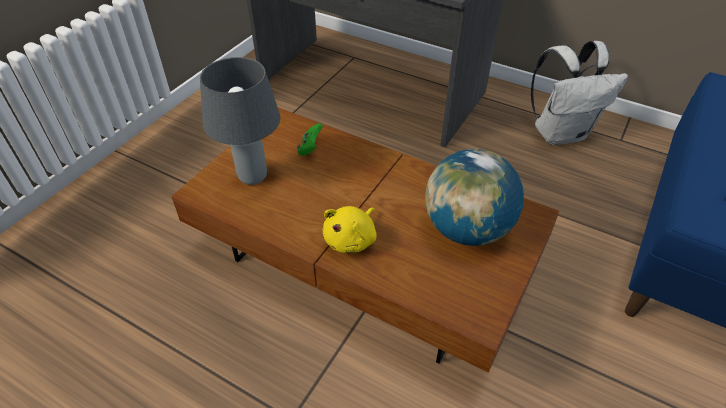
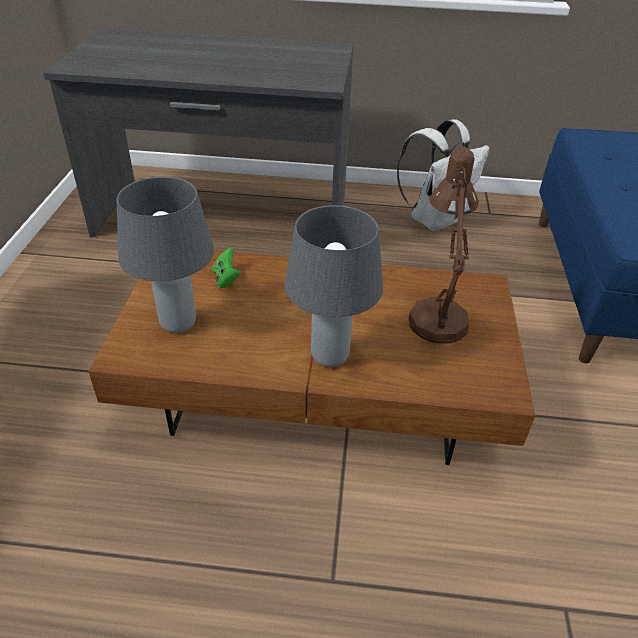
camera: 25 degrees left, 5 degrees down
yellow plush toy [323,206,377,253] -> grey table lamp [284,205,383,367]
globe [425,149,524,246] -> brown table lamp [409,147,479,344]

